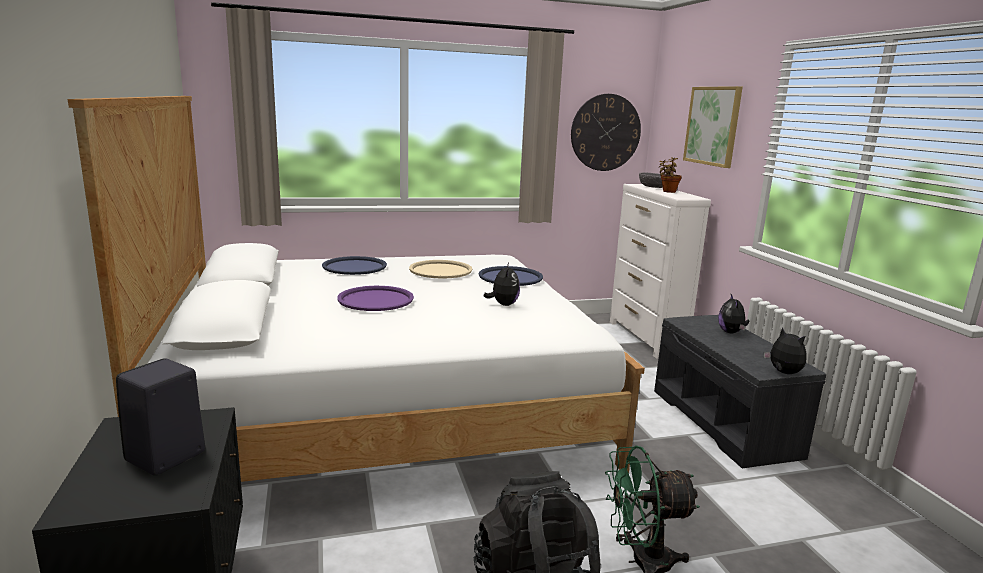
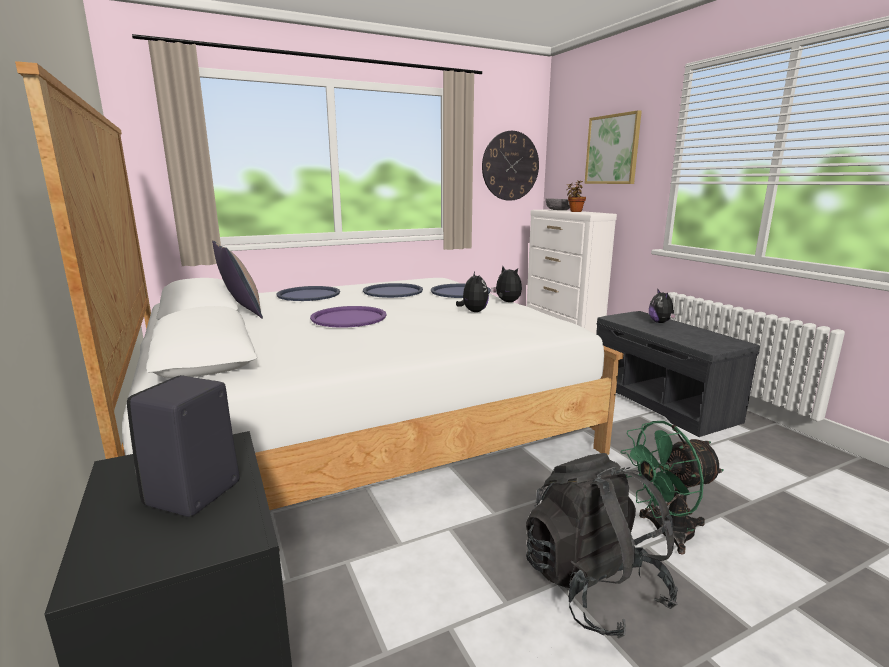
camera: 10 degrees left, 0 degrees up
beige tray [409,260,472,279] -> blue tray [363,283,423,298]
plush toy [764,327,807,374] -> plush toy moved to [491,266,522,302]
none -> pillow [212,240,263,319]

